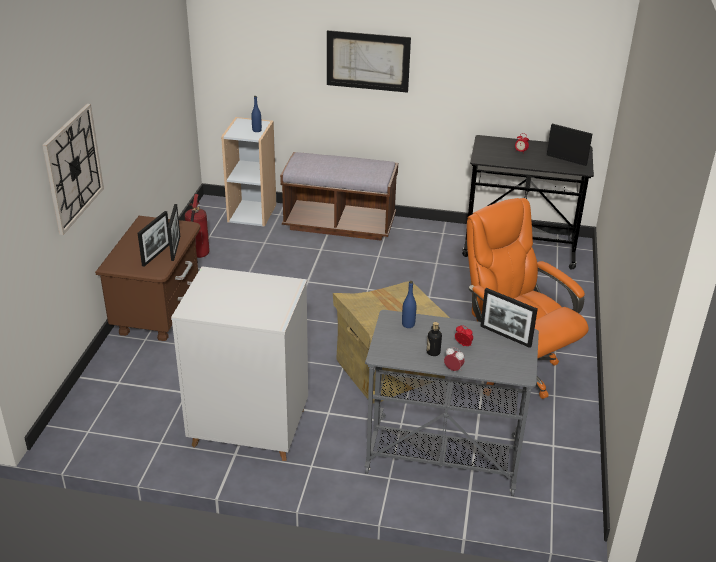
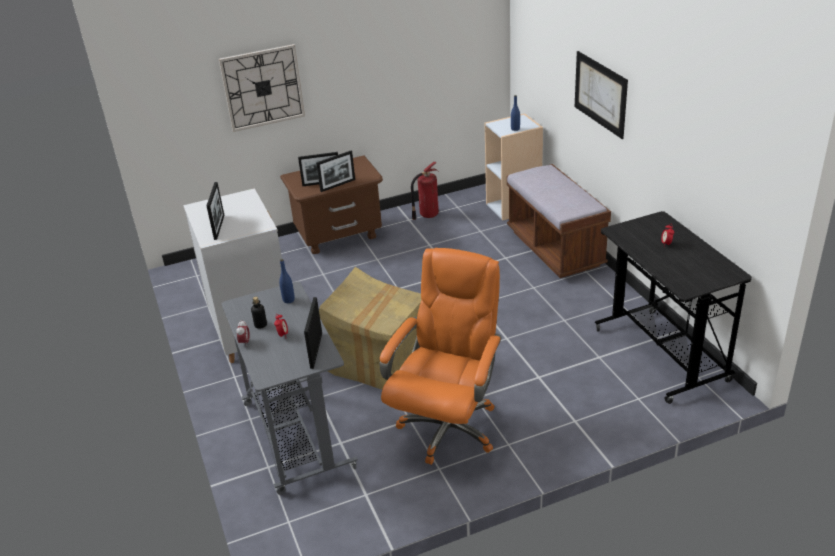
camera: 60 degrees right, 0 degrees up
picture frame [547,124,592,166] -> picture frame moved to [206,182,224,240]

